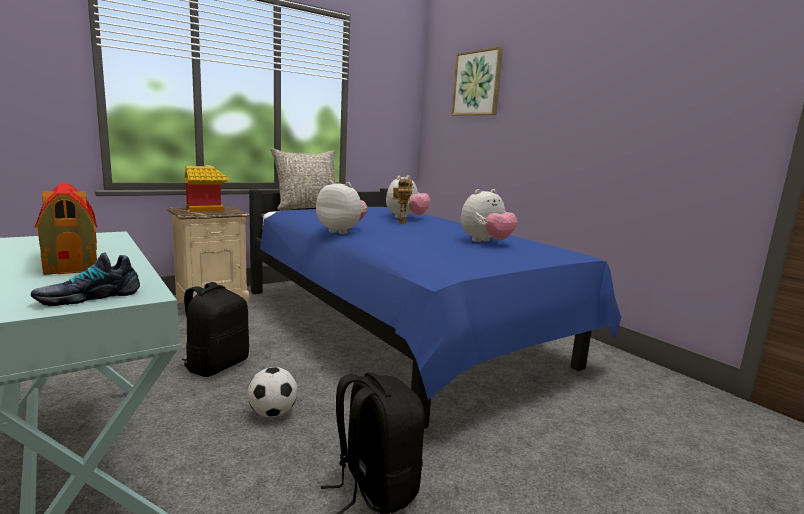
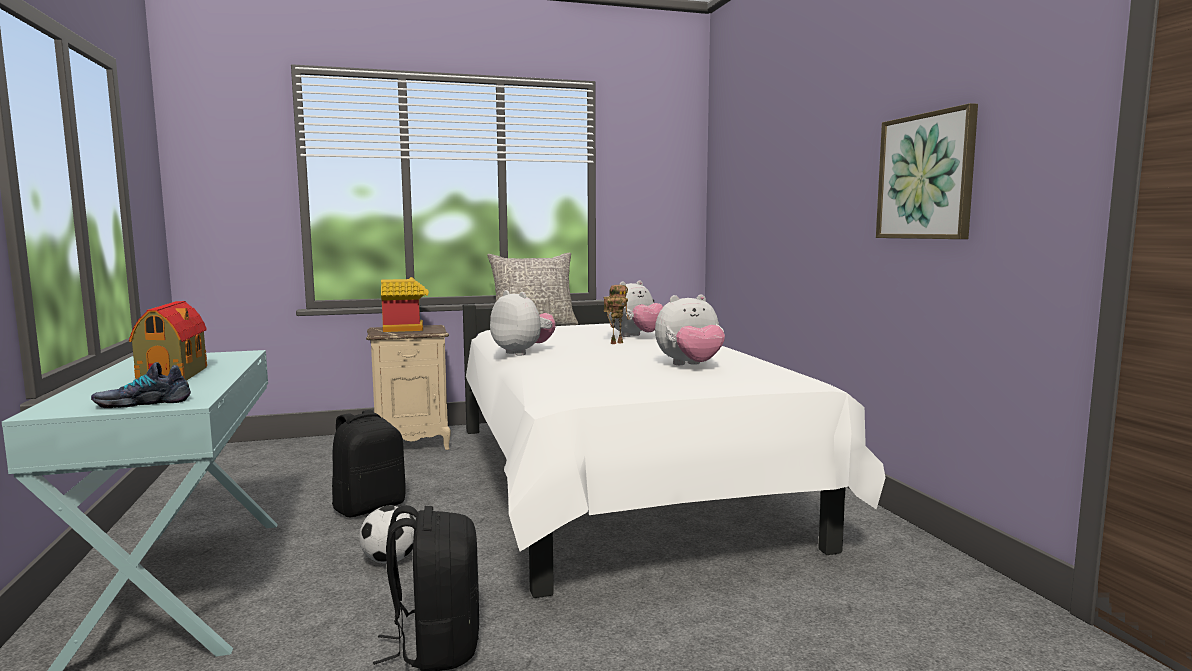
camera: 20 degrees right, 5 degrees down
blue bed [249,188,621,428] -> white bed [463,299,886,598]
picture [451,46,503,116] -> picture moved to [876,103,978,239]

